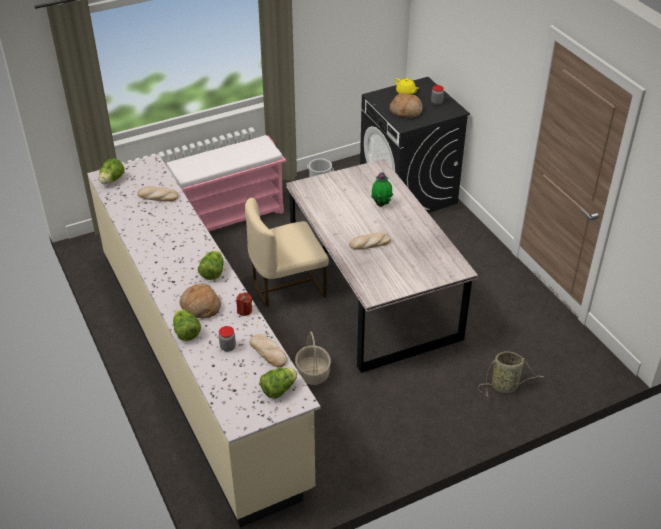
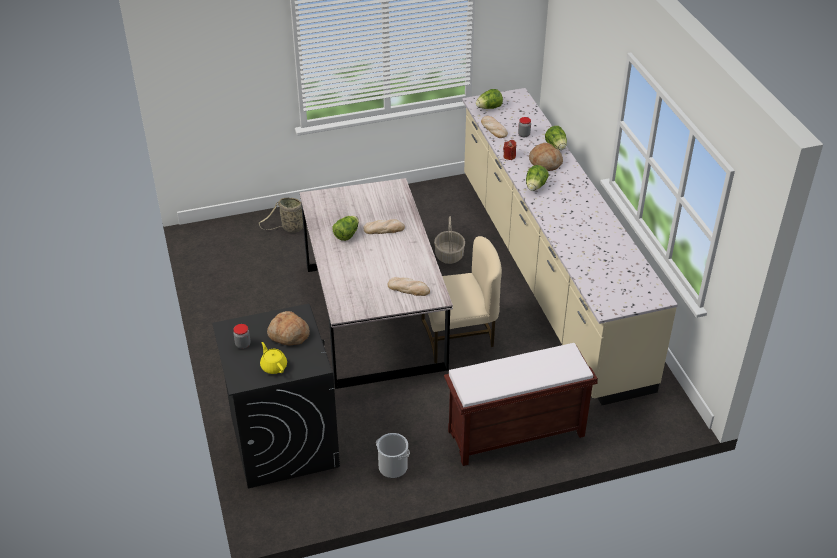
camera: 170 degrees left, 0 degrees up
lettuce [99,158,125,184] -> lettuce moved to [332,216,359,241]
bread [137,186,179,202] -> bread moved to [388,277,430,296]
pink bench [165,135,286,231] -> brown bench [444,343,598,466]
potted plant [371,172,393,207] -> none

